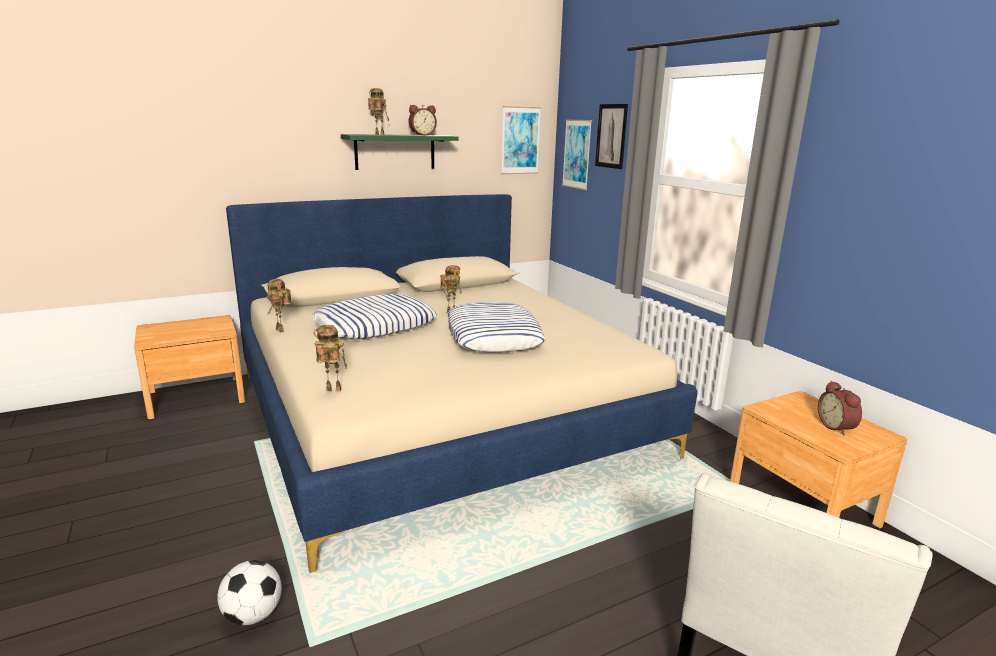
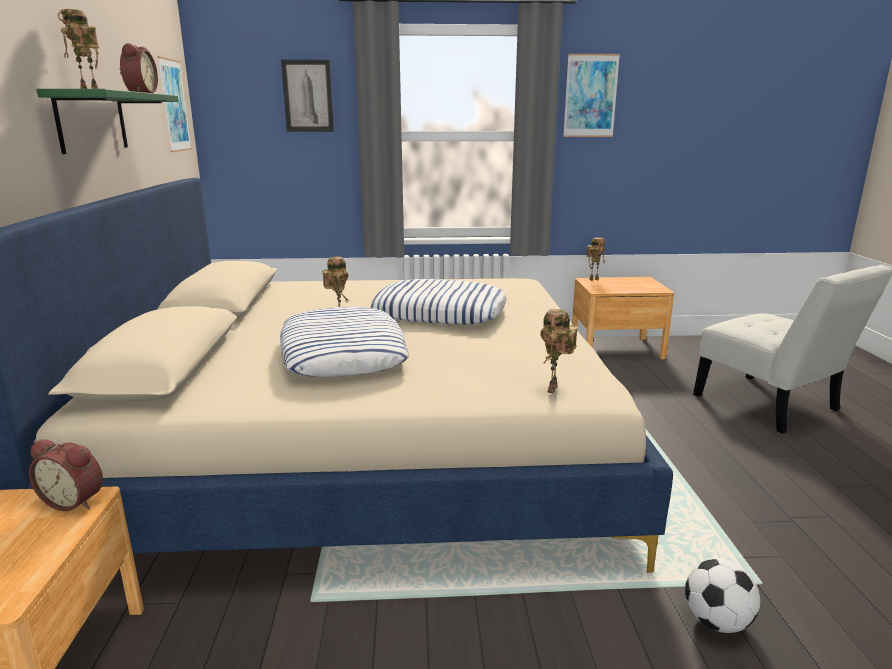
camera: 65 degrees left, 0 degrees up
toy robot [267,279,292,332] -> toy robot moved to [586,237,606,281]
picture [562,119,592,190] -> picture moved to [563,54,620,137]
alarm clock [818,381,862,435] -> alarm clock moved to [29,439,103,511]

